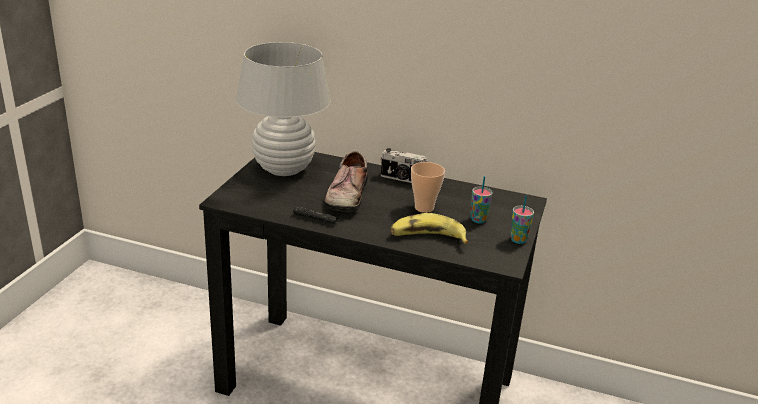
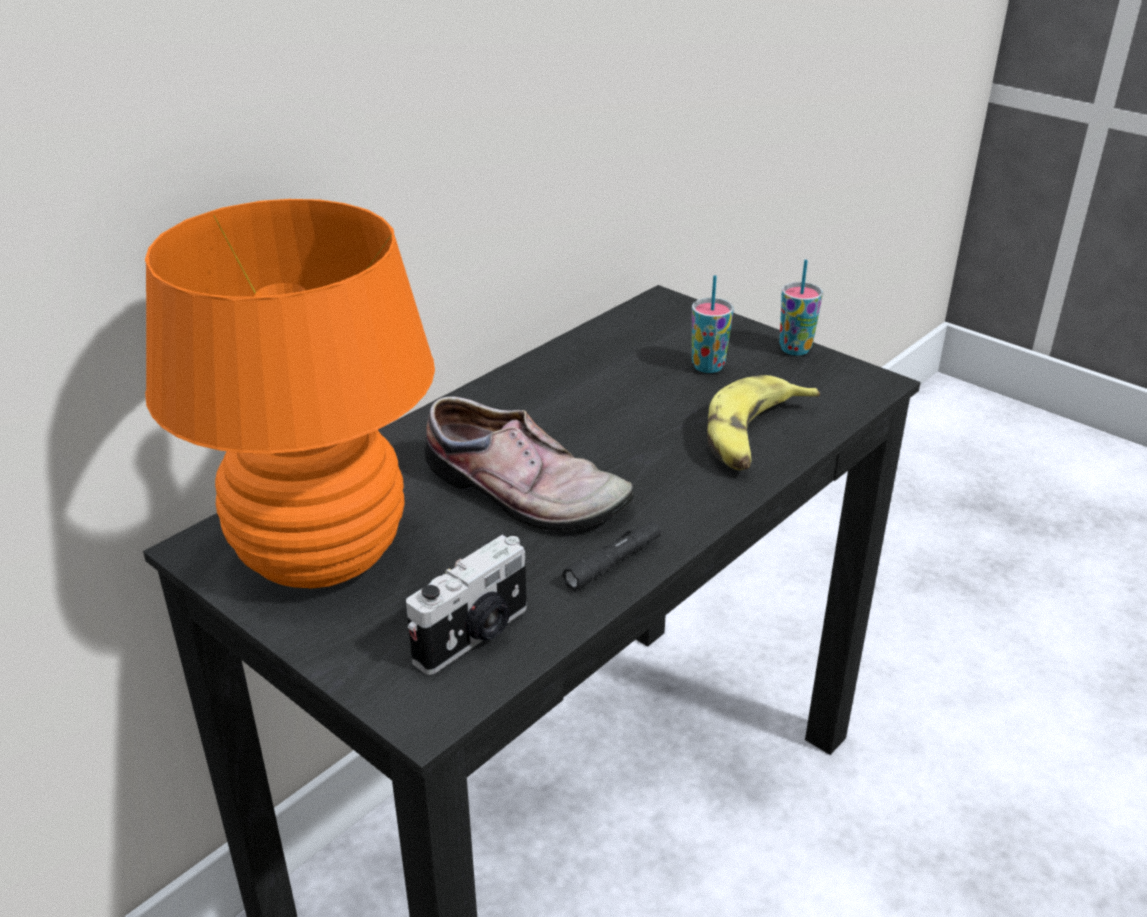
camera: 65 degrees left, 5 degrees up
white table lamp [236,42,331,176] -> orange table lamp [145,199,435,588]
camera [381,148,427,183] -> camera moved to [406,535,527,675]
cup [411,162,445,213] -> none

